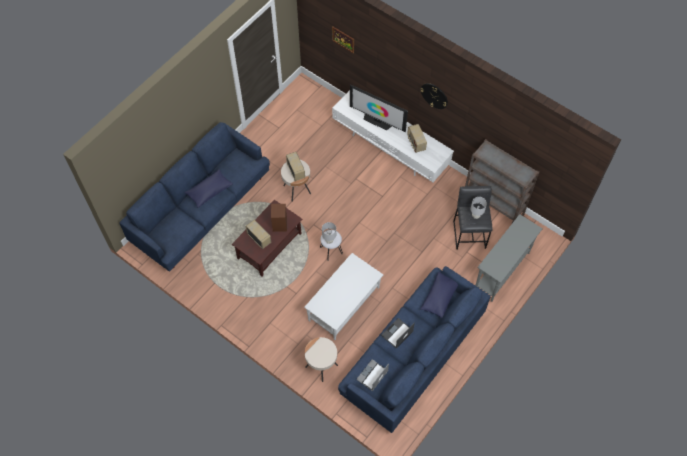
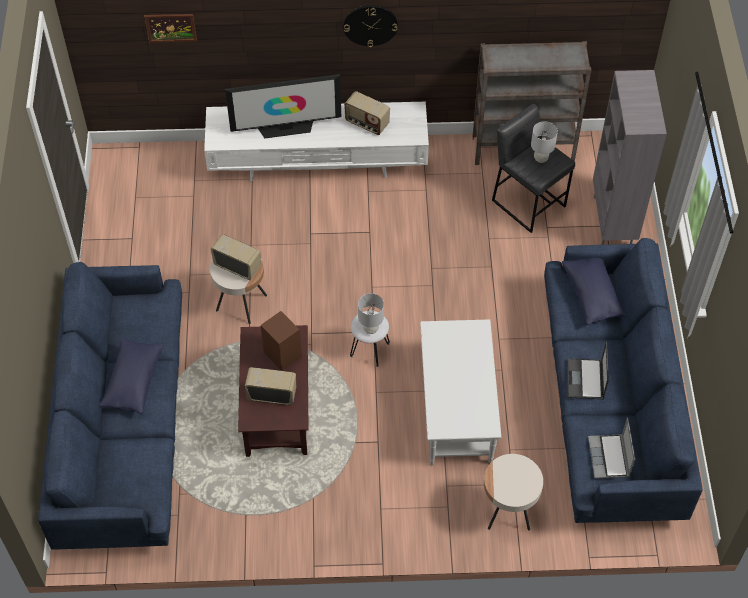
camera: 40 degrees left, 5 degrees down
grey console table [475,214,543,302] -> grey bookcase [593,70,667,245]

